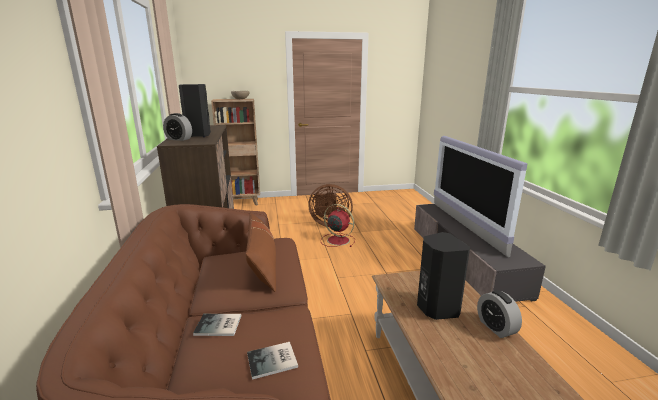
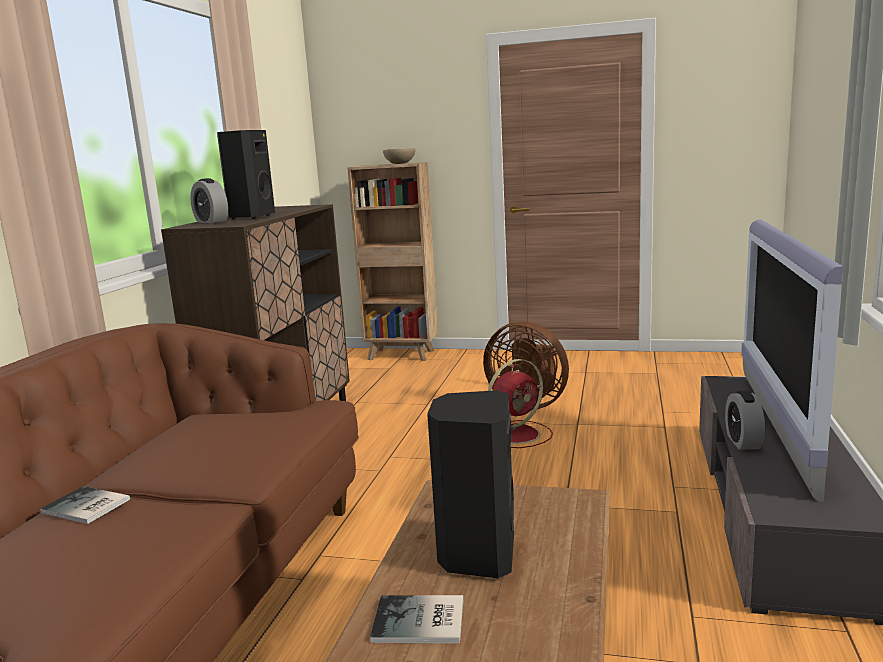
camera: 25 degrees right, 5 degrees down
brown pillow [246,212,276,292] -> none
book [247,342,298,380] -> book moved to [370,595,463,643]
red fan [321,204,355,247] -> red fan turned 90 degrees clockwise [488,359,553,448]
alarm clock [477,290,522,338] -> alarm clock moved to [725,391,765,450]

